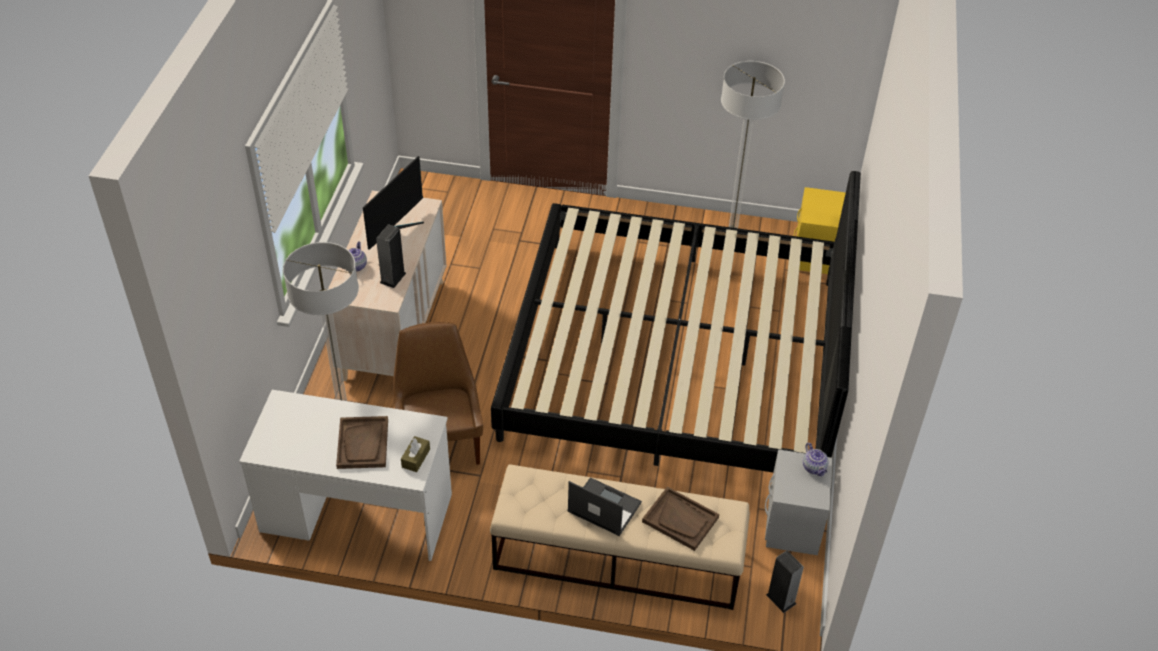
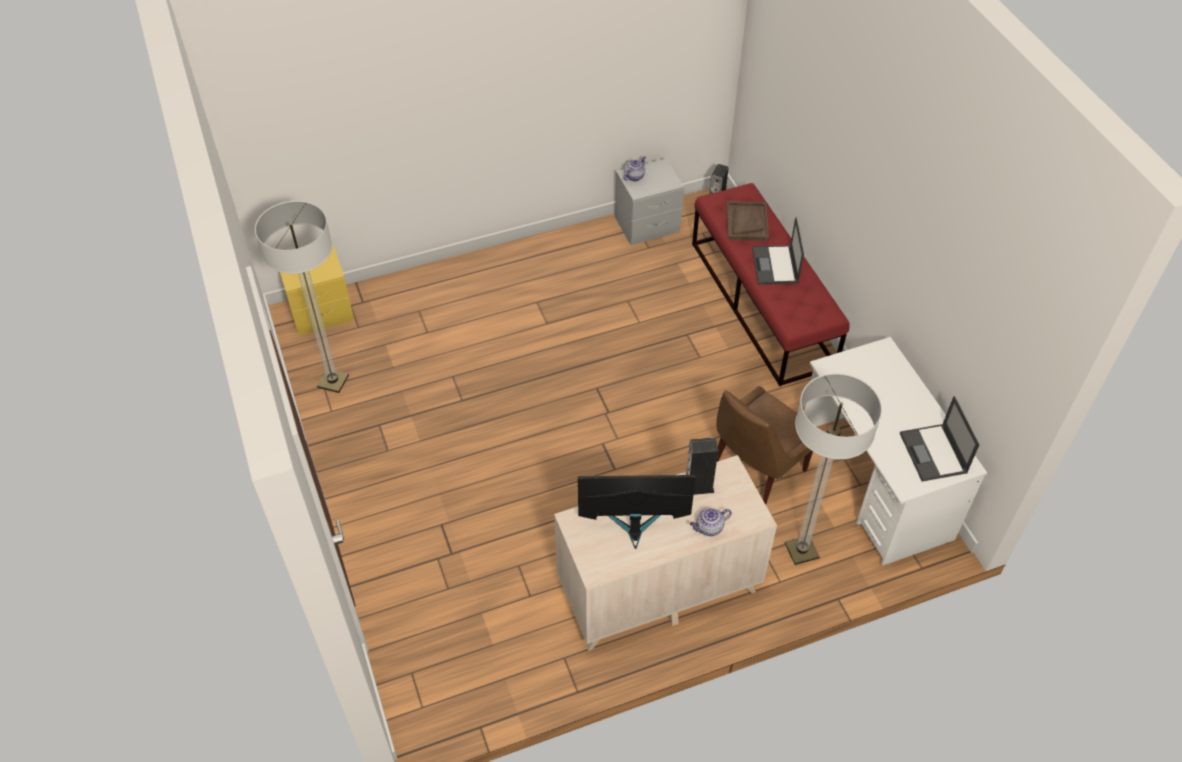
camera: 120 degrees left, 5 degrees up
brown tray [336,416,388,469] -> none
brown tissue box [401,436,430,472] -> none
beige bench [490,465,750,610] -> red bench [692,183,850,386]
bed [491,171,861,472] -> none
none -> laptop [900,396,980,482]

